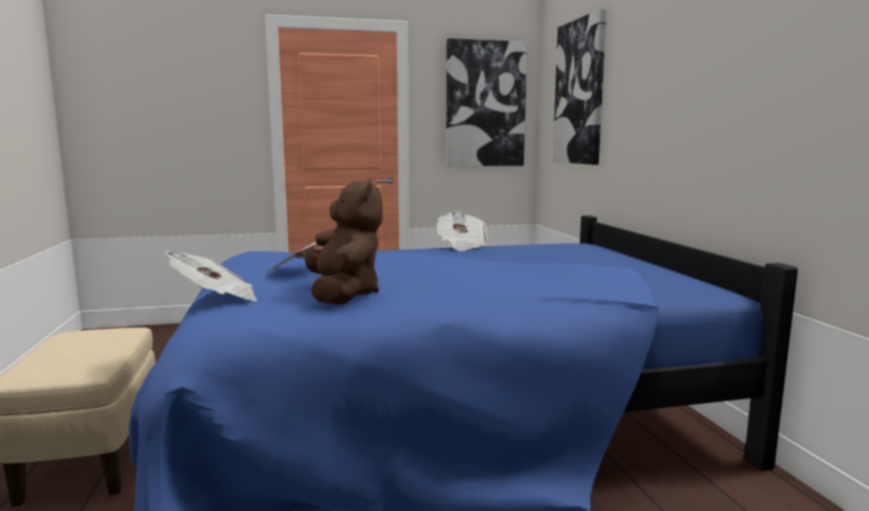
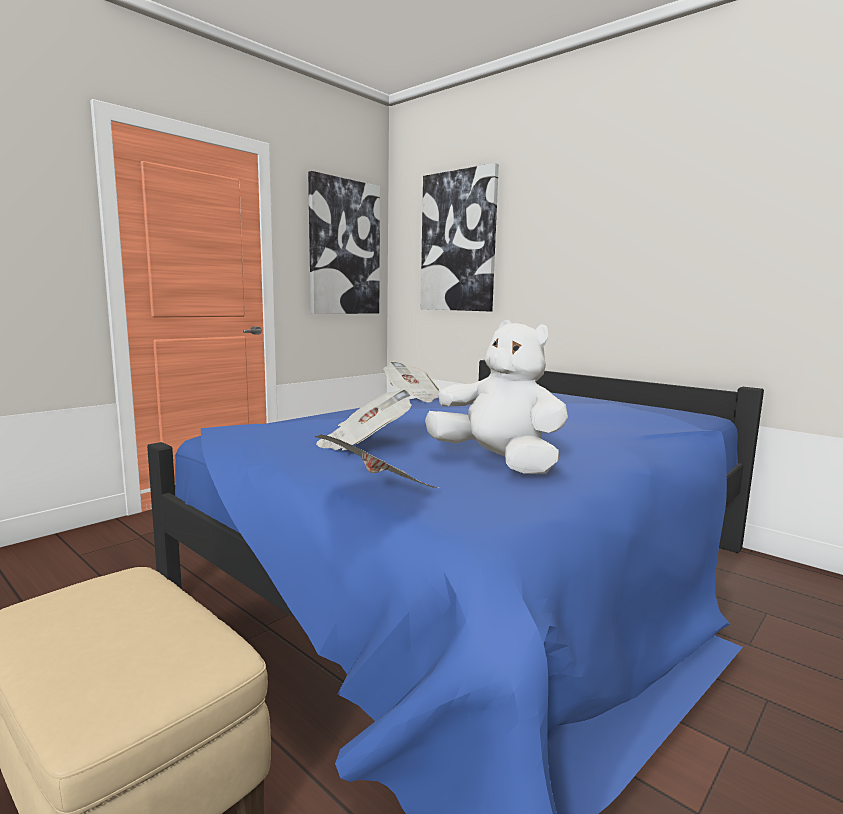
camera: 35 degrees left, 0 degrees up
brown plush toy [305,178,383,304] -> white plush toy [425,320,568,474]

